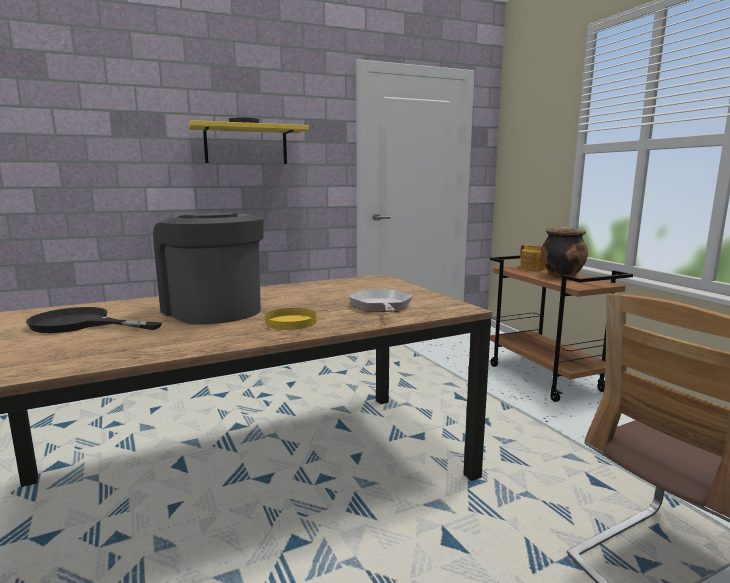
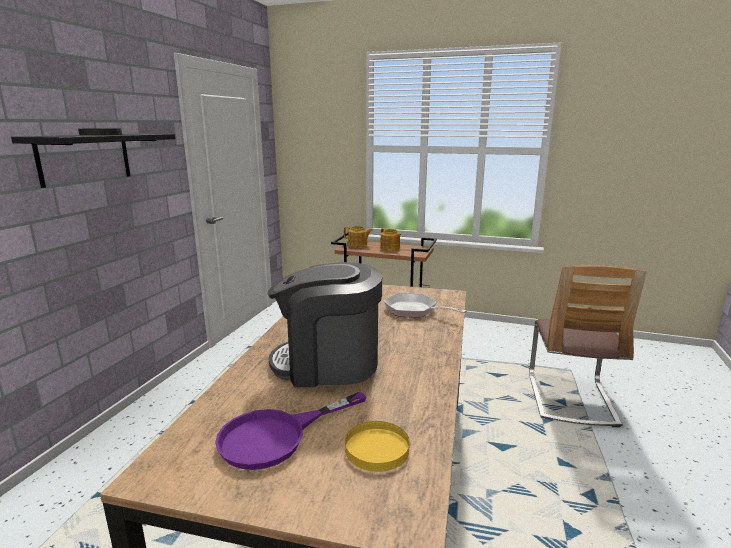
camera: 50 degrees left, 5 degrees up
black frying pan [26,307,162,333] -> purple frying pan [215,392,367,470]
yellow shelf [188,120,309,164] -> black shelf [11,134,176,188]
yellow plate [265,308,317,330] -> yellow plate moved to [345,421,410,472]
cooking pot [541,227,588,279] -> teapot [380,228,401,250]

